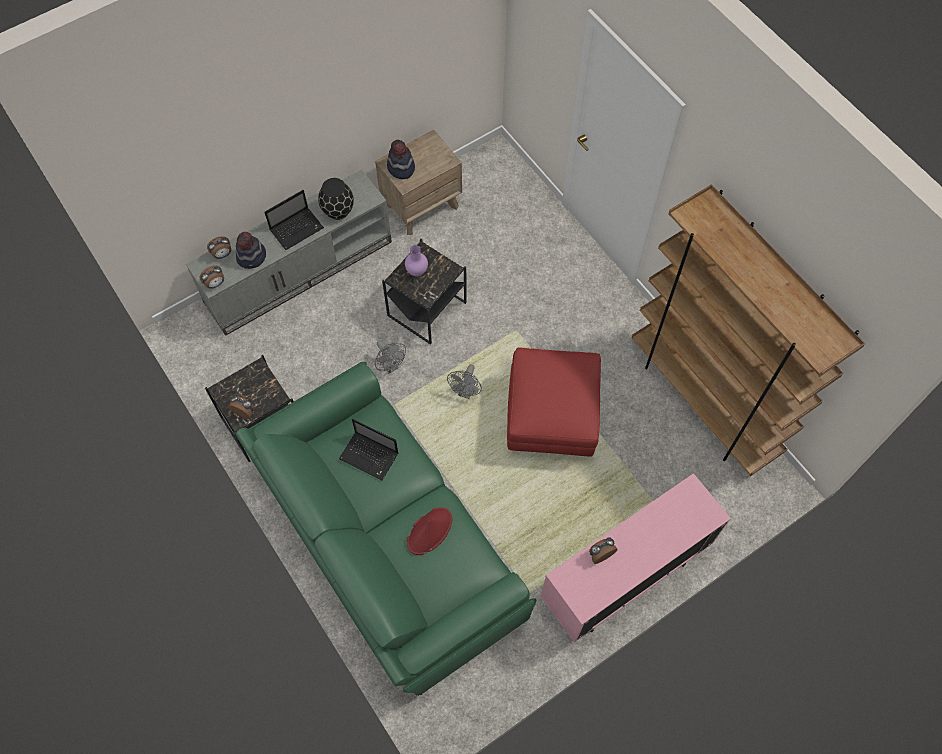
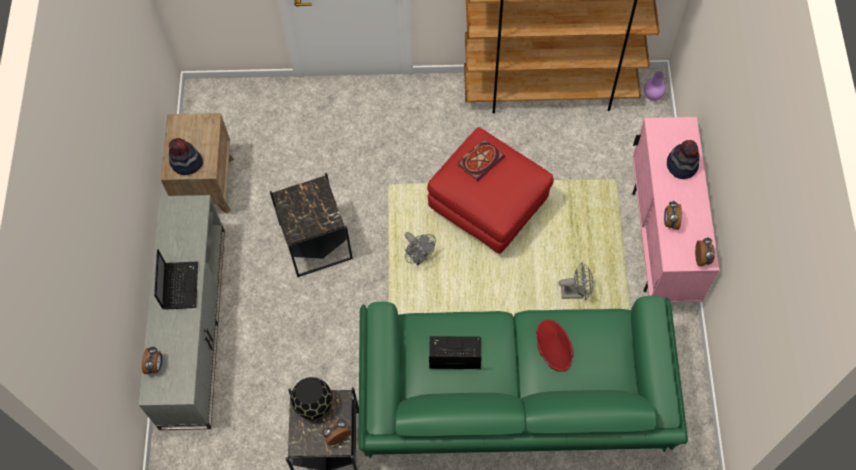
camera: 55 degrees left, 0 degrees up
alarm clock [199,265,224,289] -> alarm clock moved to [695,237,715,266]
hat [236,232,266,269] -> hat moved to [667,140,699,179]
black vase [318,178,354,220] -> black vase moved to [291,377,332,419]
laptop [339,419,398,481] -> laptop turned 150 degrees counterclockwise [429,336,482,369]
grey fan [375,340,406,374] -> grey fan moved to [559,263,593,300]
purple vase [405,245,428,276] -> purple vase moved to [644,71,666,101]
none -> book [457,138,505,181]

